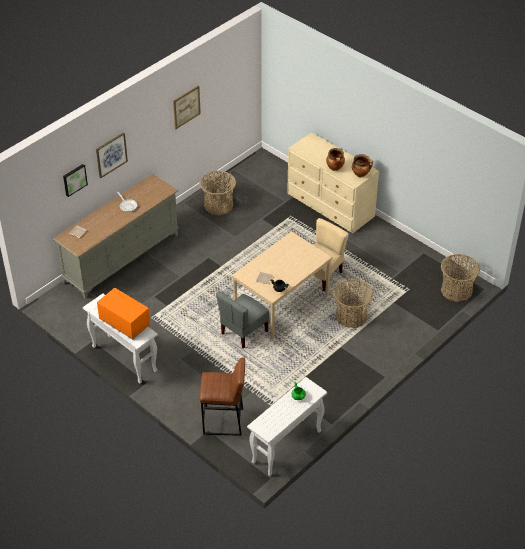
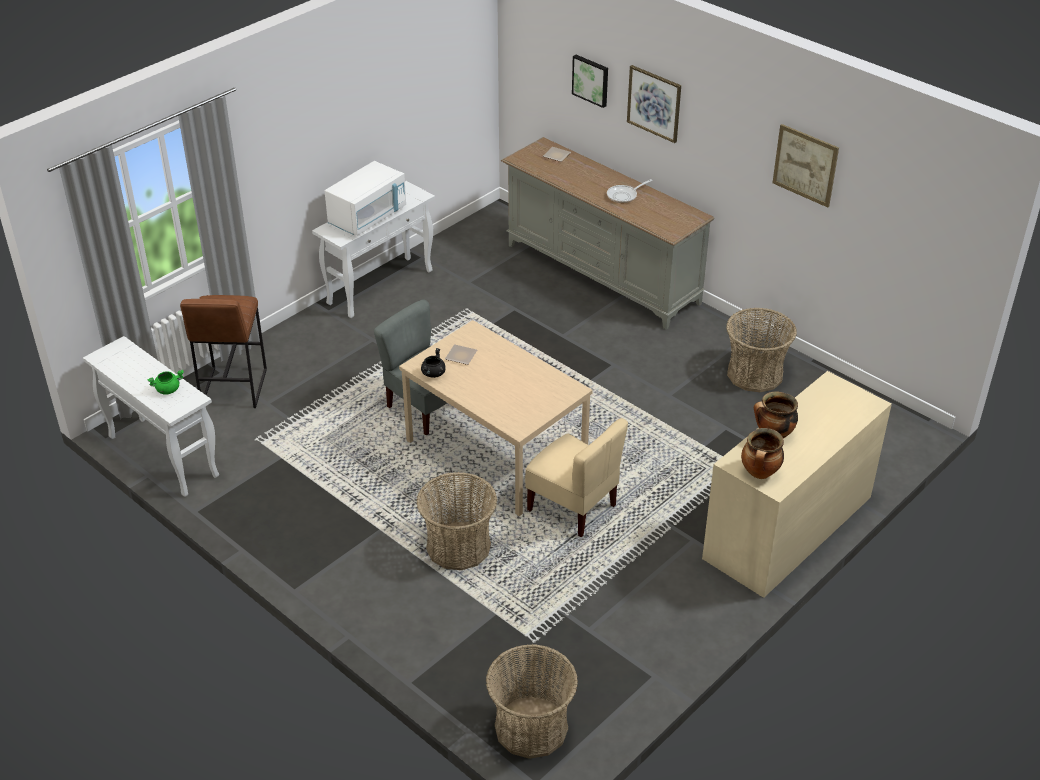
camera: 90 degrees right, 5 degrees down
orange microwave [97,287,150,340] -> white microwave [325,161,406,236]

